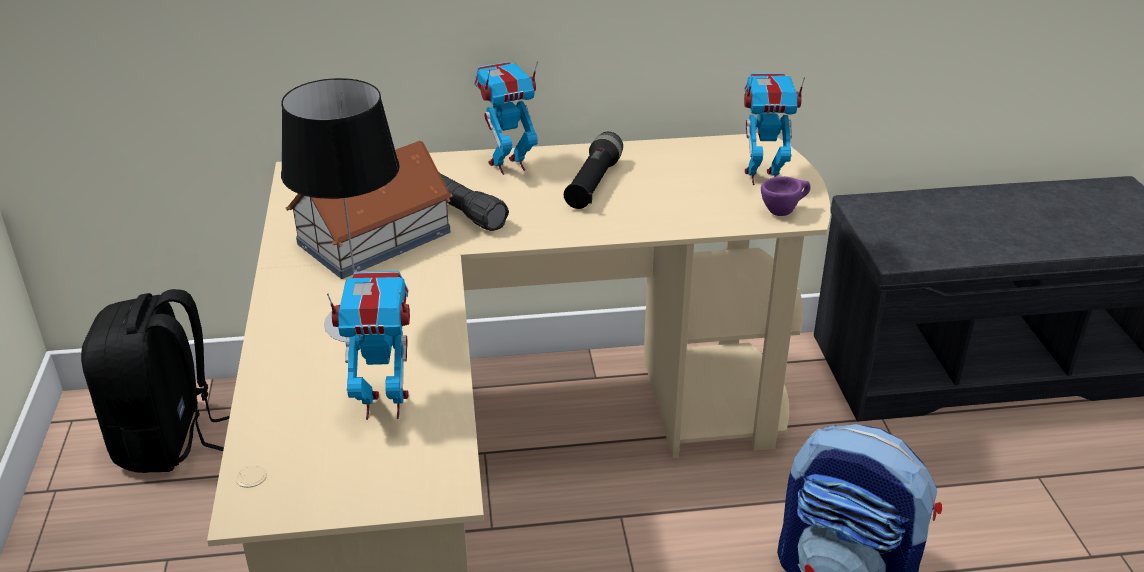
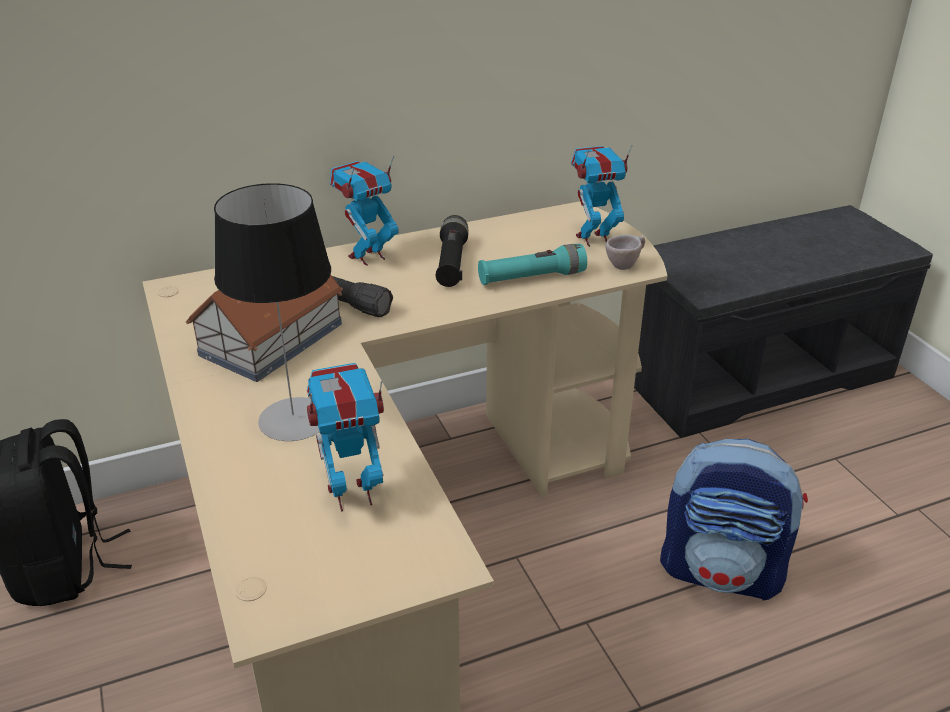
camera: 15 degrees left, 0 degrees up
purple cup [761,176,811,216] -> beige cup [605,235,645,270]
none -> turquoise flashlight [478,244,587,285]

